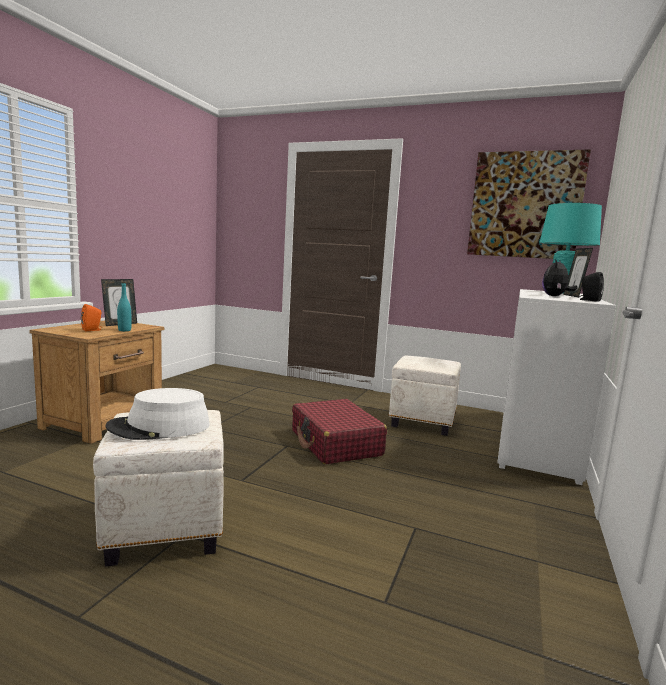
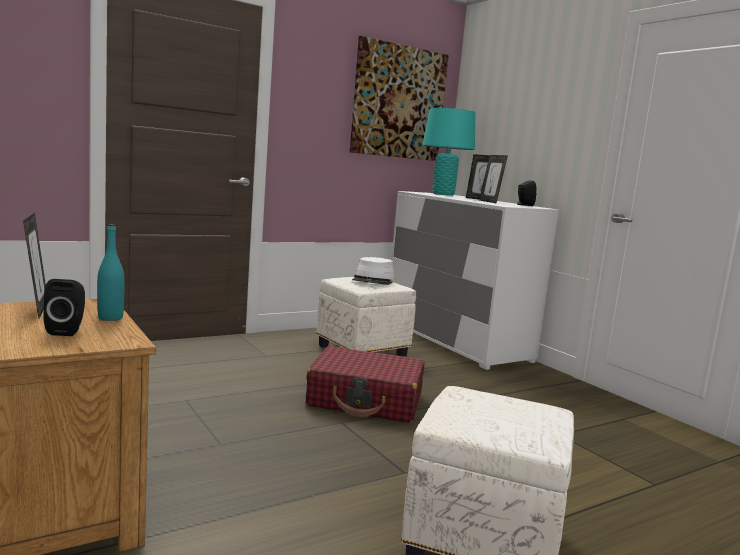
camera: 55 degrees left, 0 degrees up
orange speaker [81,304,102,331] -> black speaker [44,279,85,336]
white hat [105,388,210,440] -> white hat moved to [352,257,394,285]
plush toy [542,260,578,296] -> picture frame [479,155,508,203]

